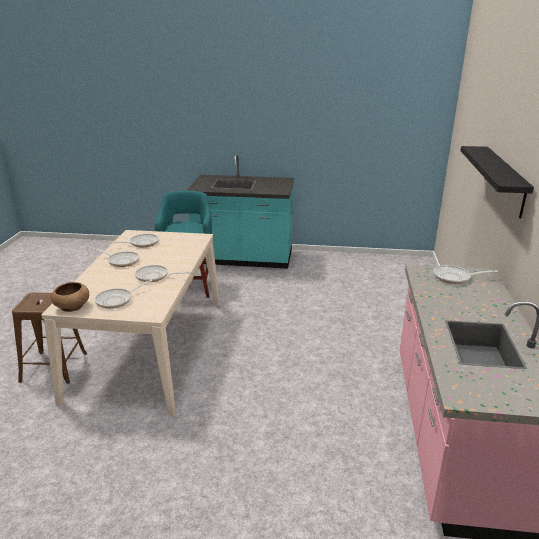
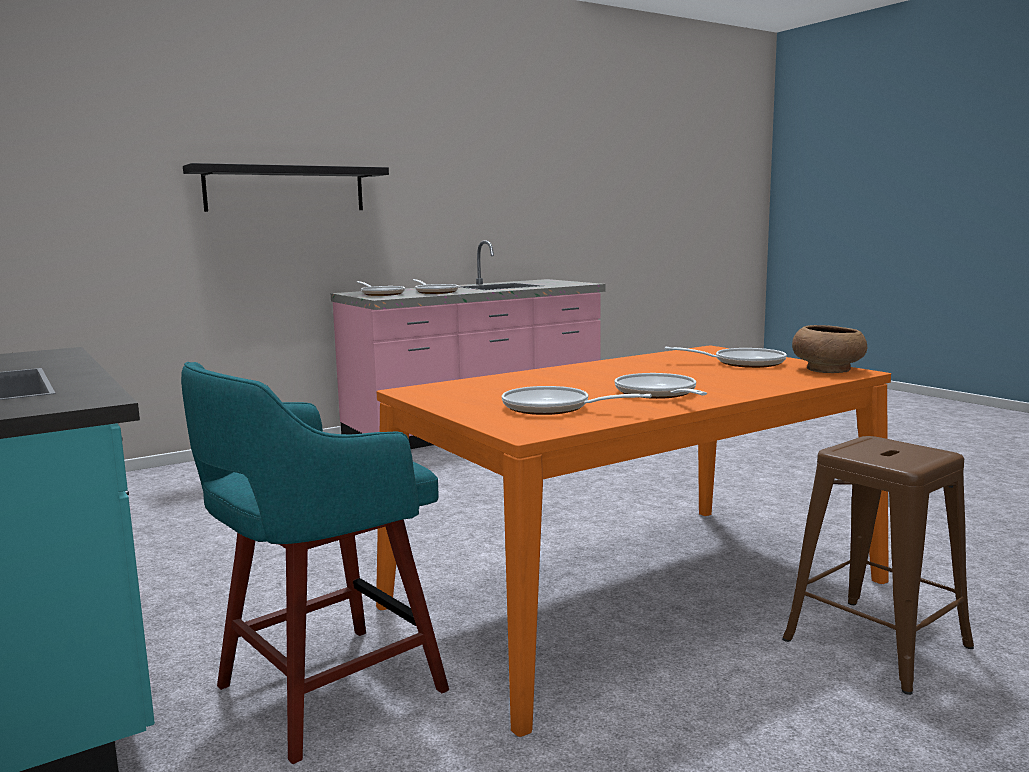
camera: 130 degrees left, 15 degrees down
beige dining table [41,230,220,416] -> orange dining table [376,346,891,737]
frying pan [135,265,191,282] -> frying pan moved to [413,279,458,294]

